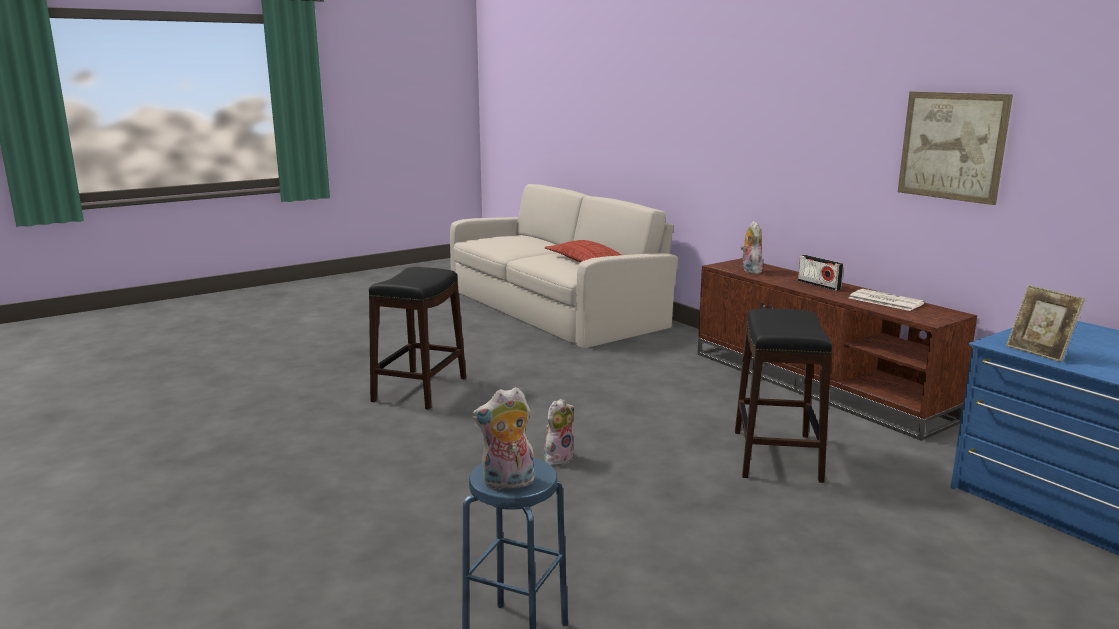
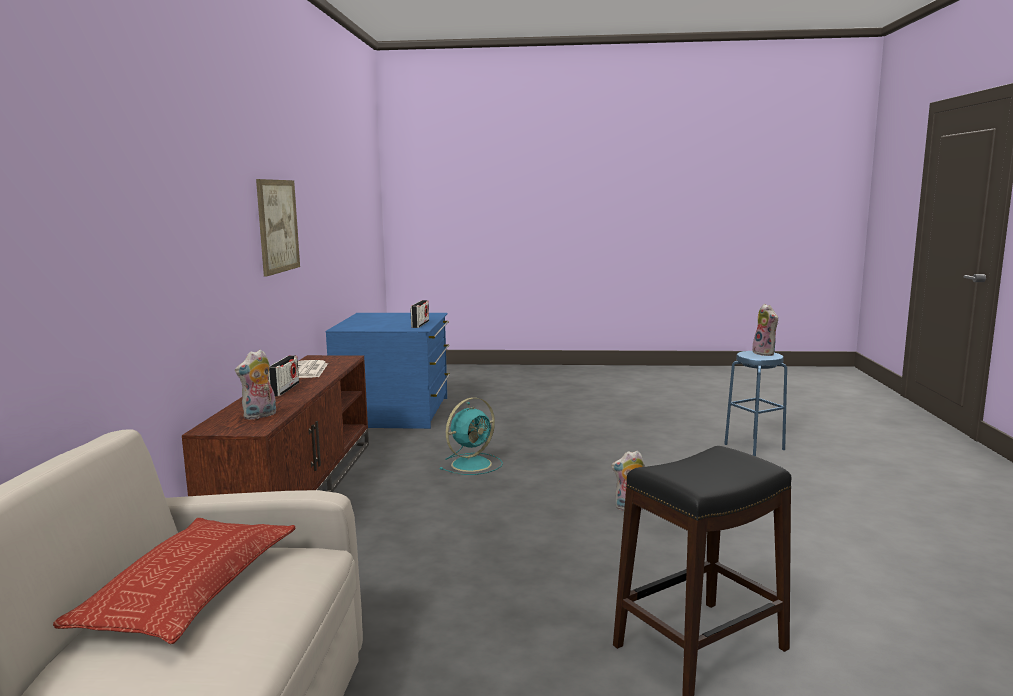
camera: 140 degrees left, 5 degrees down
plush toy [472,387,534,490] -> plush toy turned 45 degrees clockwise [752,304,778,356]
black stool [735,308,832,483] -> turquoise fan [440,397,503,475]
picture frame [1006,285,1085,362] -> radio [410,300,429,328]

